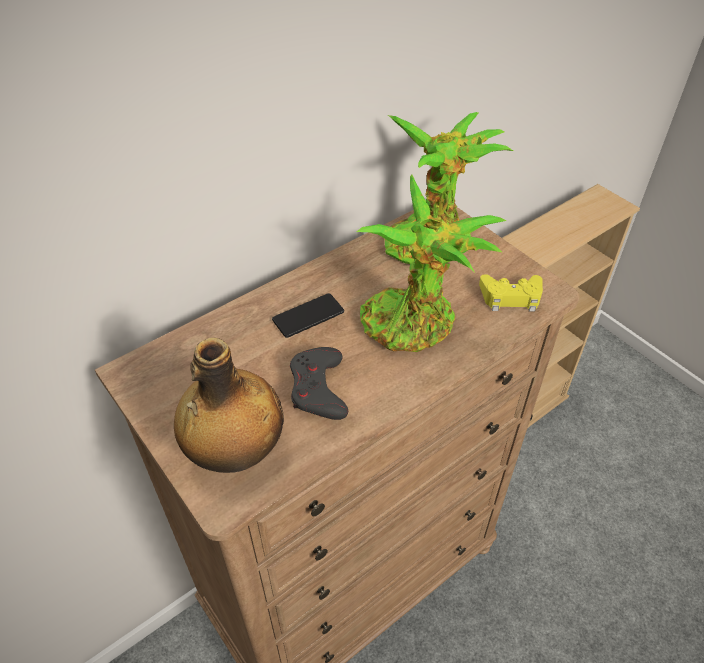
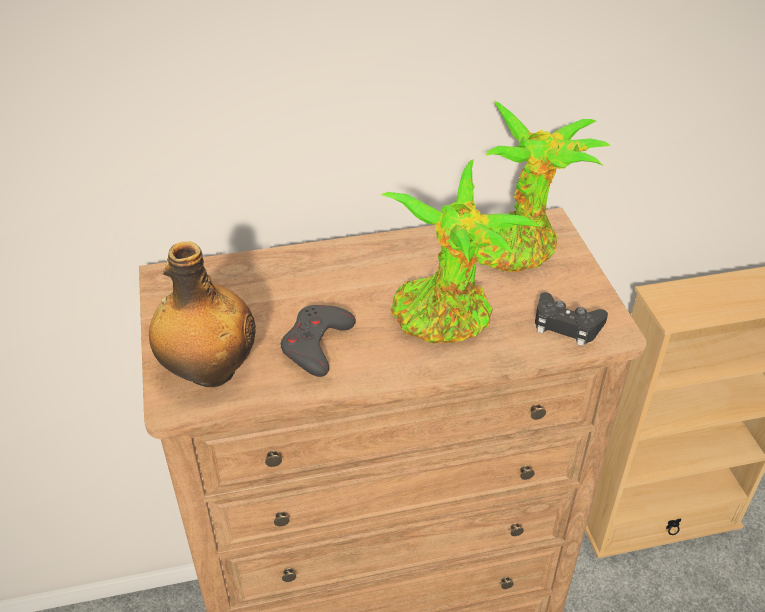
camera: 25 degrees right, 5 degrees down
phone [272,293,344,338] -> none
yellow game controller [479,274,543,312] -> black game controller [535,292,608,346]

